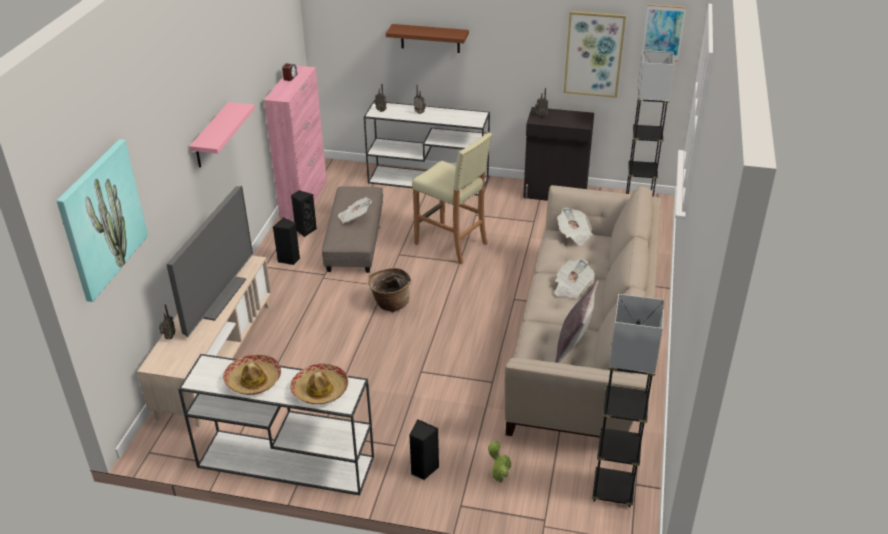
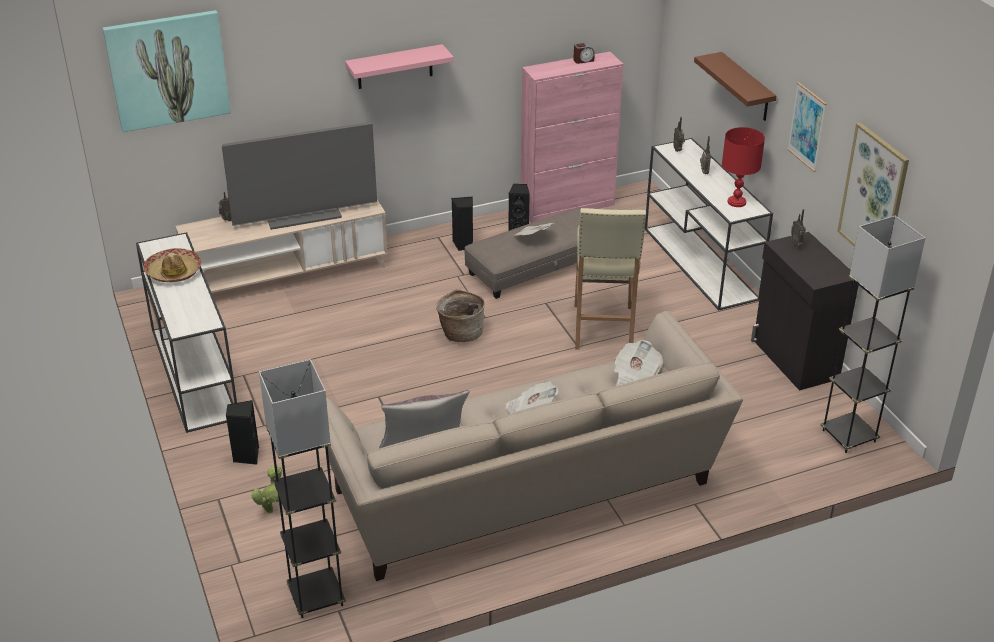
camera: 55 degrees right, 0 degrees up
hat [290,363,348,404] -> none
picture [641,4,686,61] -> picture moved to [787,82,826,172]
none -> red table lamp [722,127,765,207]

